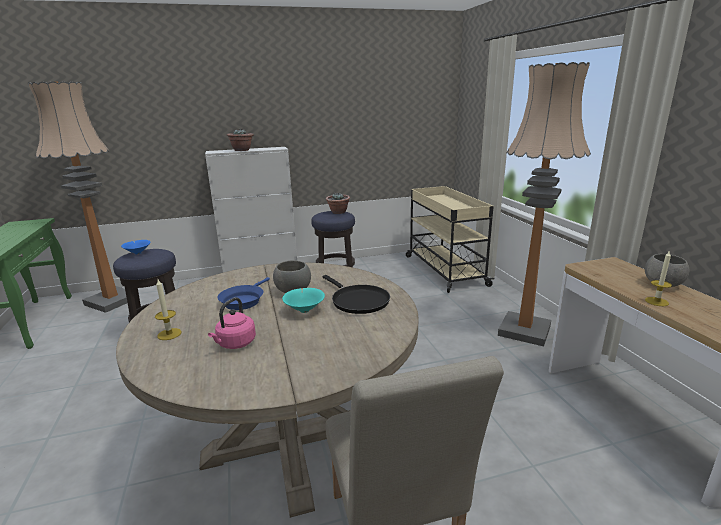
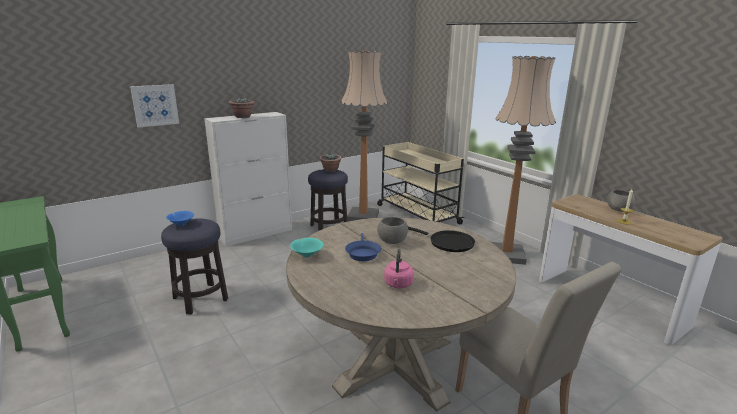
camera: 20 degrees left, 0 degrees up
floor lamp [28,81,127,313] -> floor lamp moved to [341,50,388,221]
candle [155,280,182,340] -> none
turquoise bowl [282,288,325,313] -> turquoise bowl moved to [290,238,323,258]
none -> picture [130,84,179,128]

